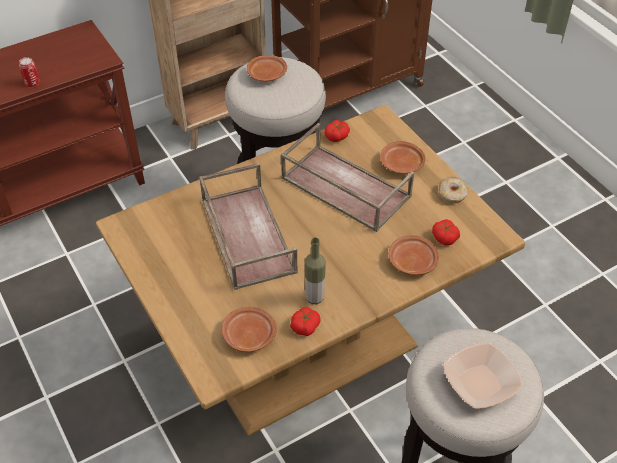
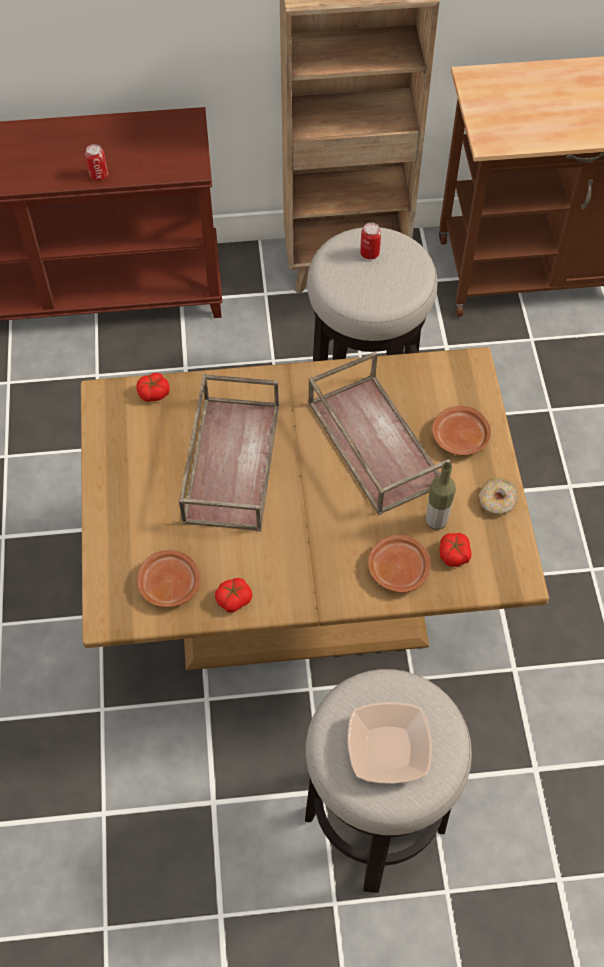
camera: 25 degrees right, 10 degrees up
brown plate [247,55,287,82] -> can [360,223,381,259]
bottle [305,238,326,304] -> bottle moved to [426,462,456,530]
tomato [324,120,350,142] -> tomato moved to [136,373,170,402]

